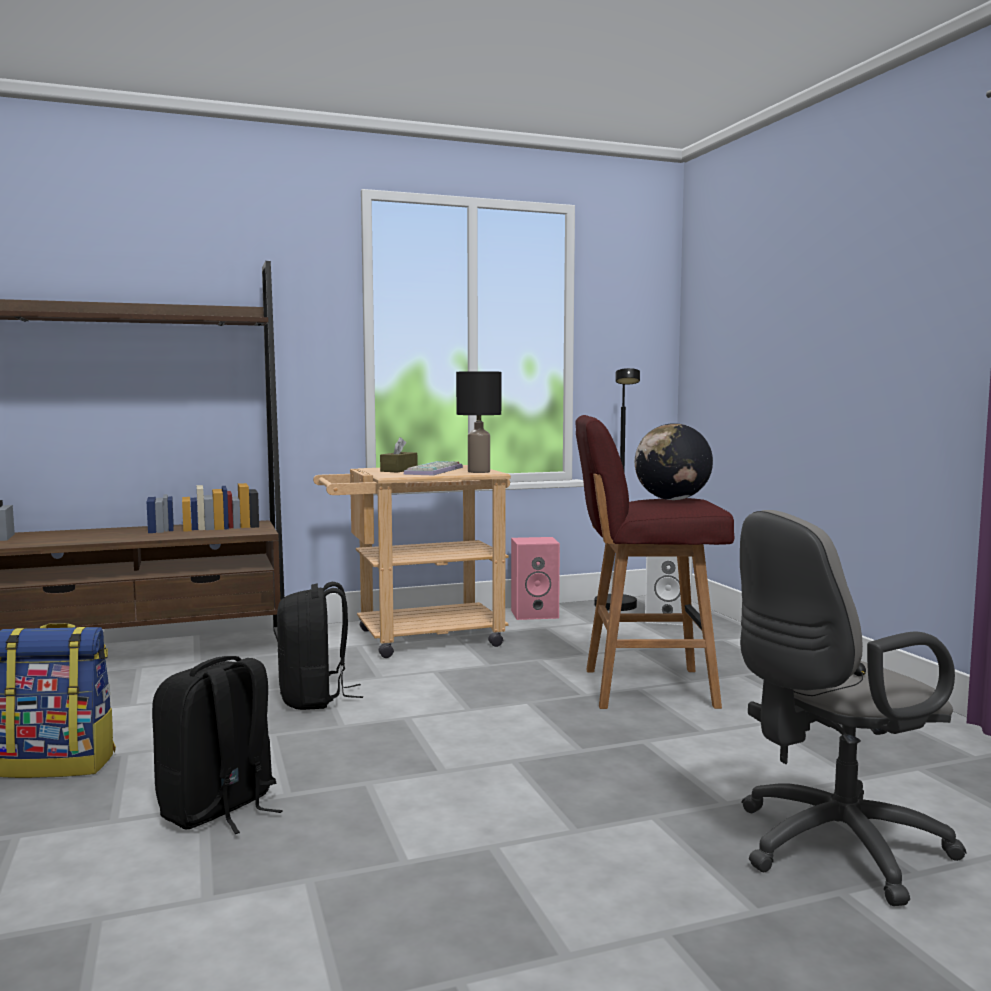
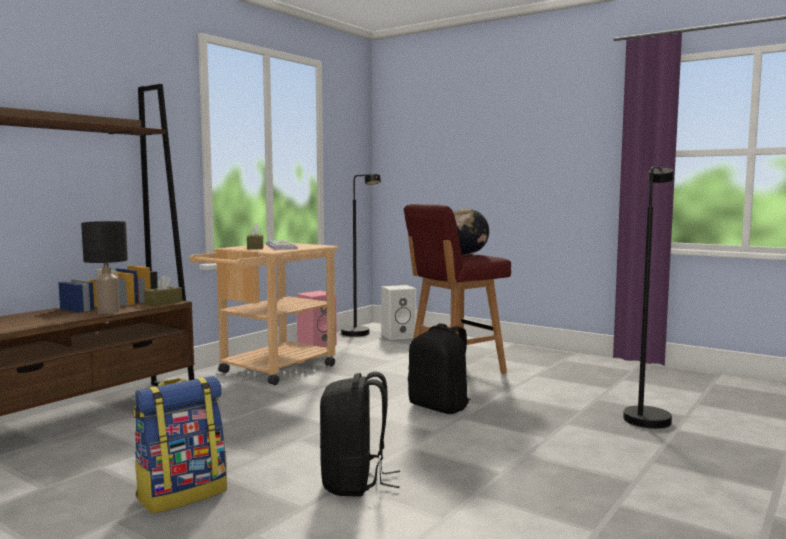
camera: 35 degrees left, 0 degrees up
black backpack [277,582,363,710] -> black backpack moved to [408,323,471,414]
black table lamp [456,371,501,473] -> black table lamp moved to [81,221,128,314]
grey office chair [740,510,967,906] -> black floor lamp [623,166,674,429]
none -> brown tissue box [144,275,182,306]

